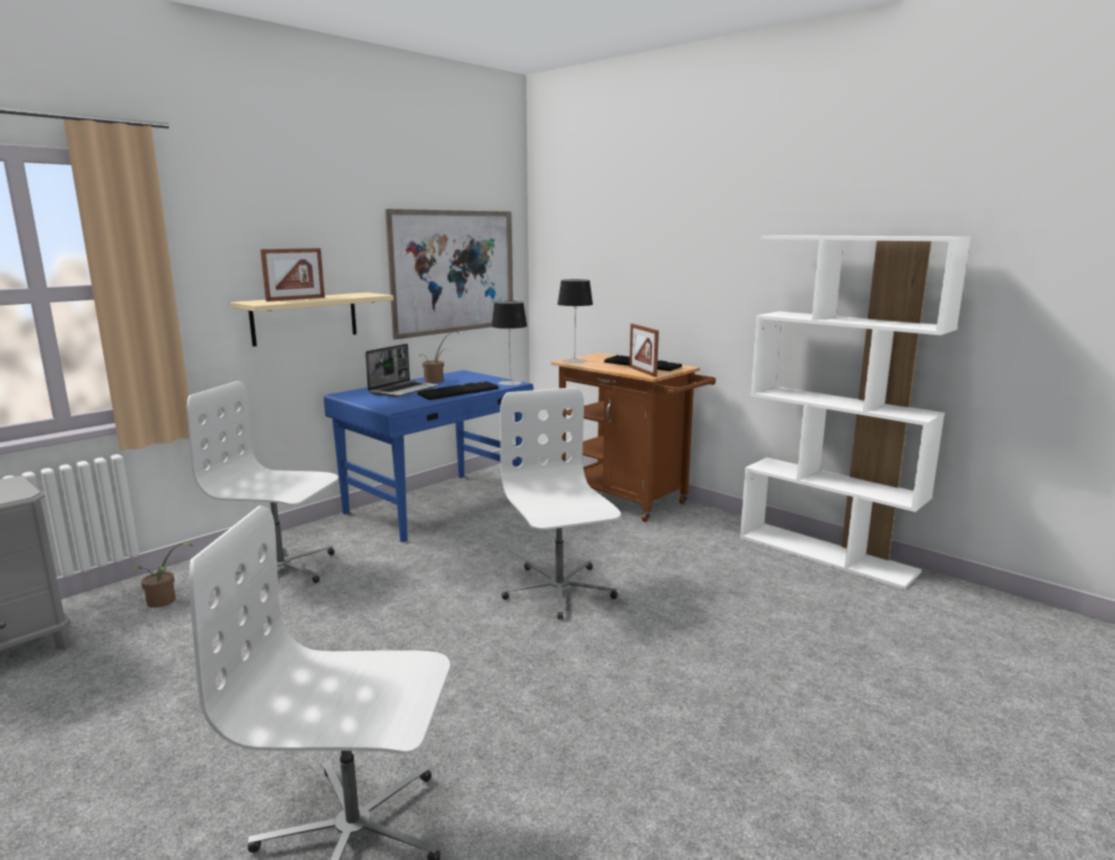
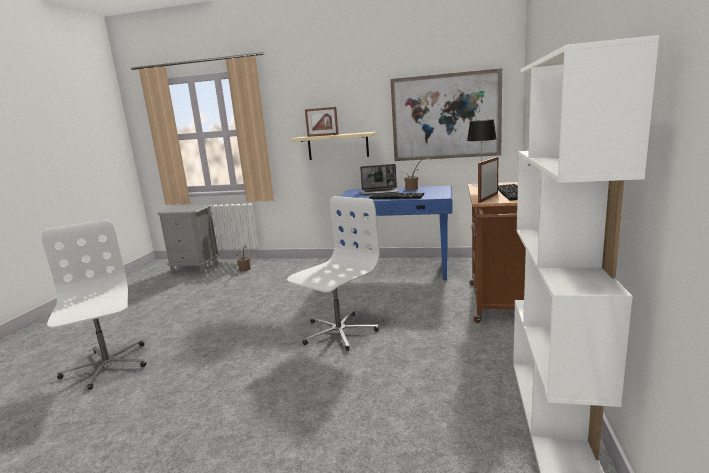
camera: 60 degrees right, 0 degrees up
white office chair [187,381,338,583] -> none
table lamp [491,301,527,385] -> none

